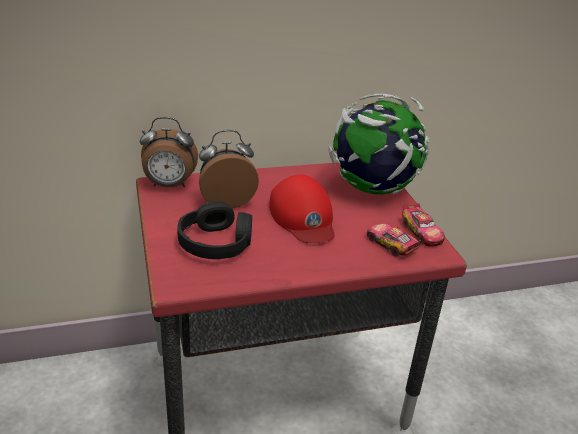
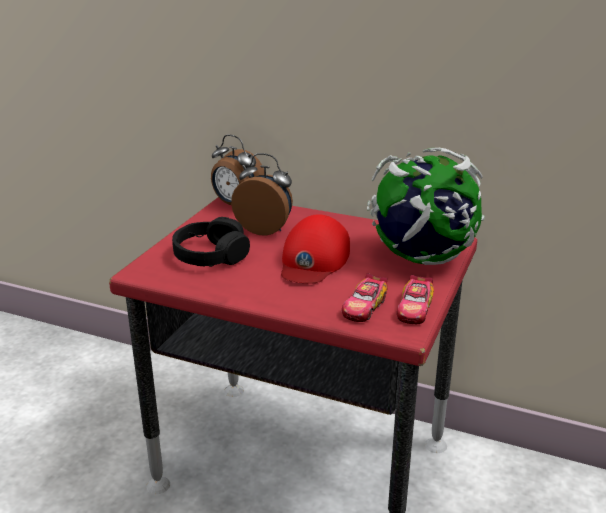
camera: 40 degrees right, 5 degrees down
toy car [367,223,421,256] -> toy car turned 150 degrees counterclockwise [342,273,388,322]

